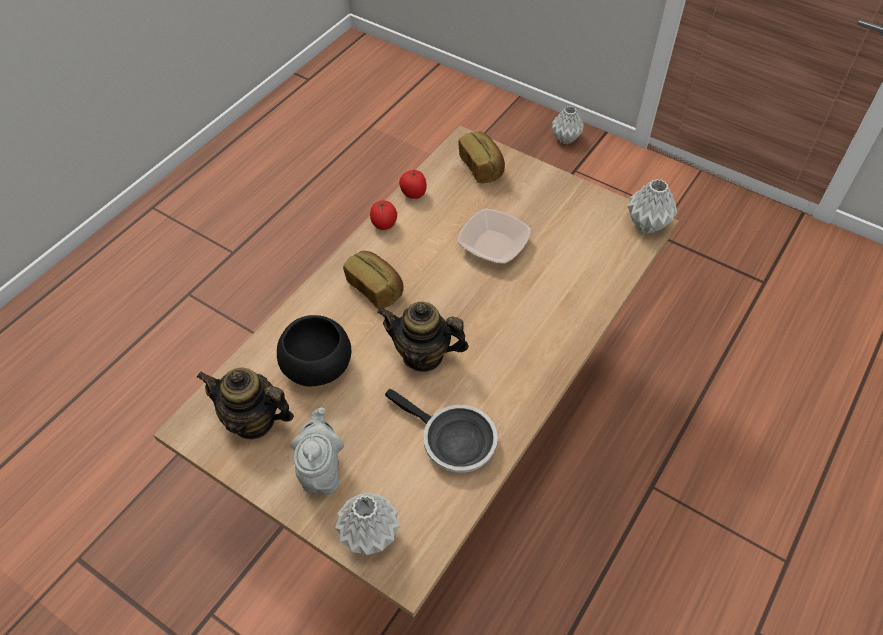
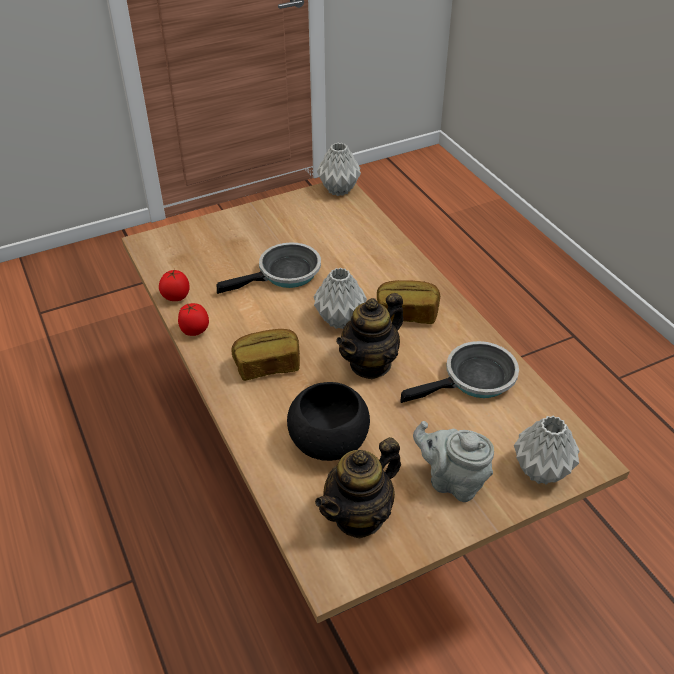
camera: 60 degrees left, 10 degrees down
bread [458,131,505,184] -> bread moved to [377,280,440,324]
bowl [458,209,531,264] -> frying pan [217,242,321,294]
grey vase [552,106,584,144] -> grey vase moved to [314,267,367,329]

